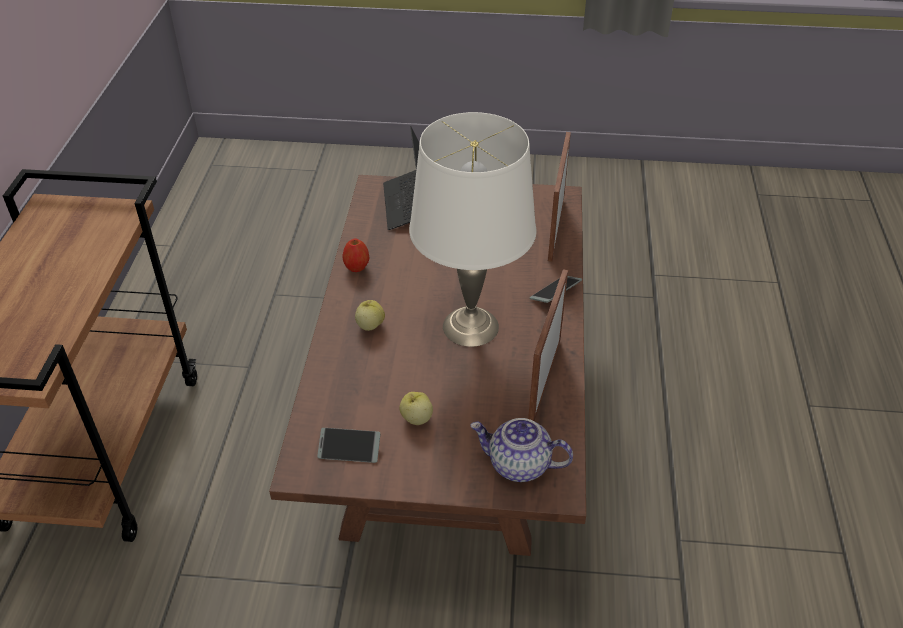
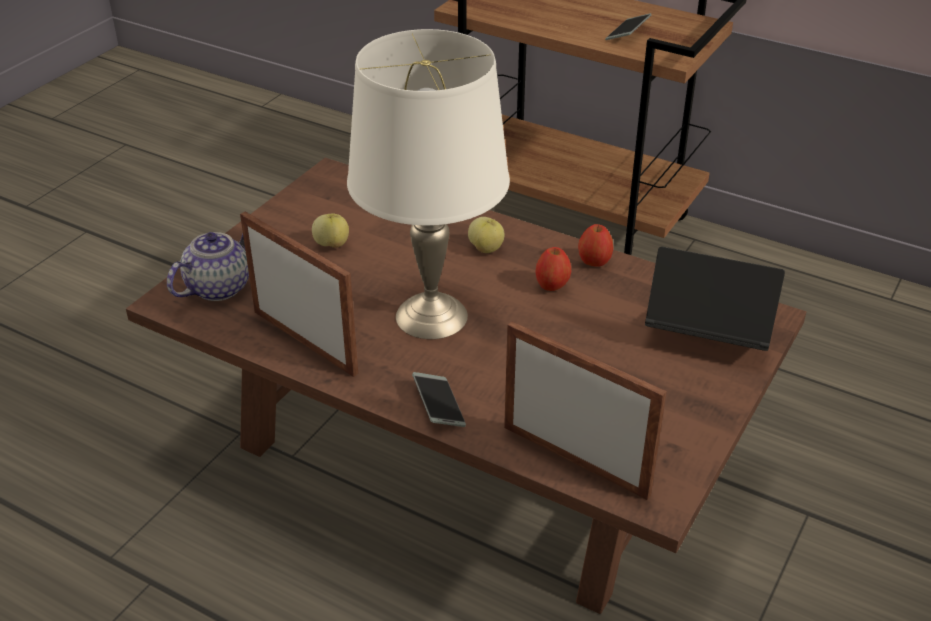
camera: 115 degrees right, 5 degrees down
phone [317,428,380,463] -> phone moved to [605,13,651,40]
none -> apple [535,247,571,291]

